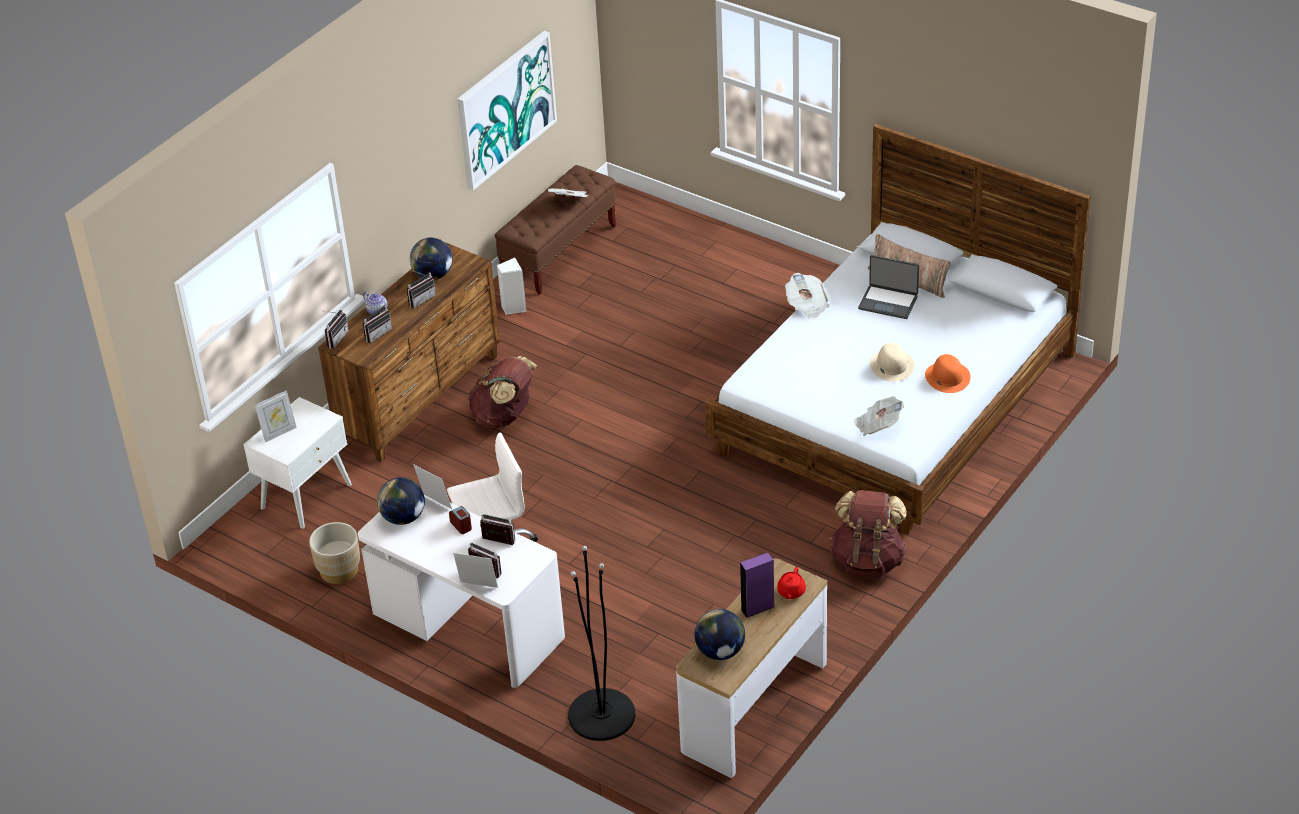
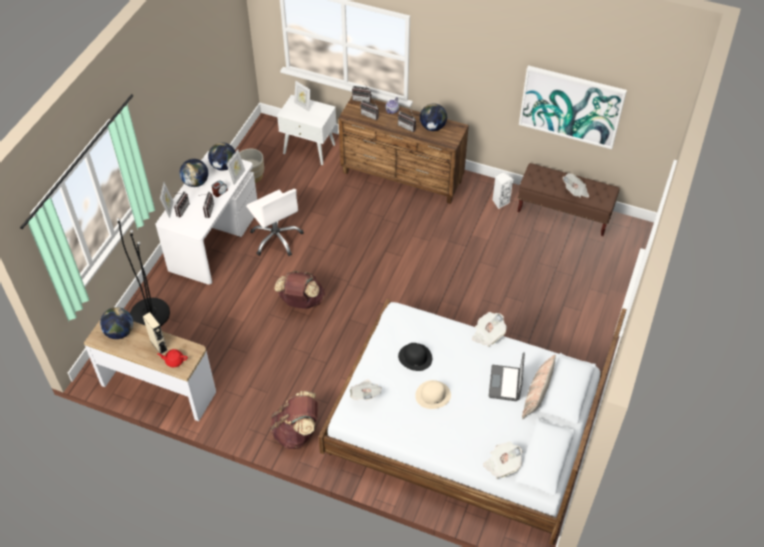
camera: 75 degrees right, 10 degrees up
brown backpack [467,356,537,428] -> brown backpack moved to [275,271,325,309]
purple speaker [740,552,775,618] -> beige speaker [143,312,168,354]
orange hat [925,354,971,393] -> none
none -> globe [180,159,208,187]
none -> black hat [398,343,432,371]
none -> newspaper [483,442,523,479]

